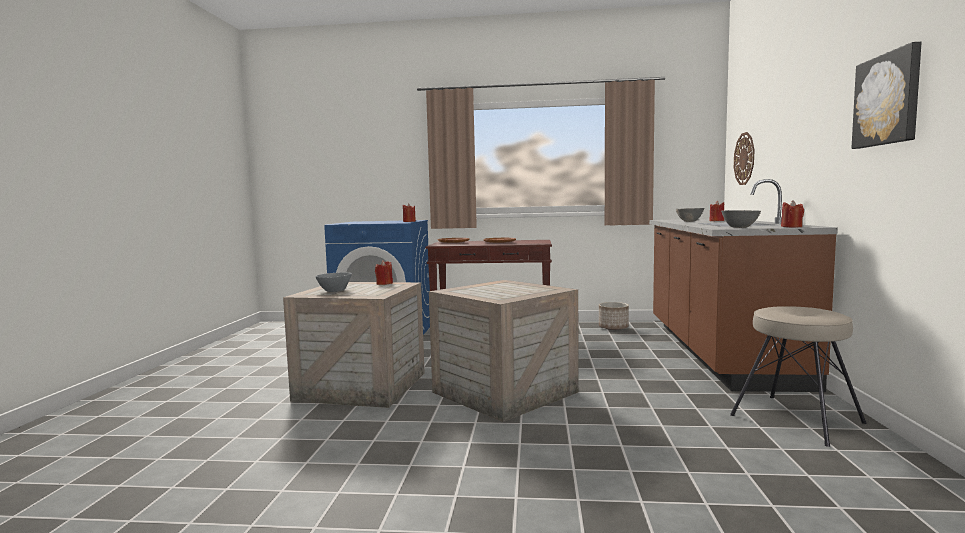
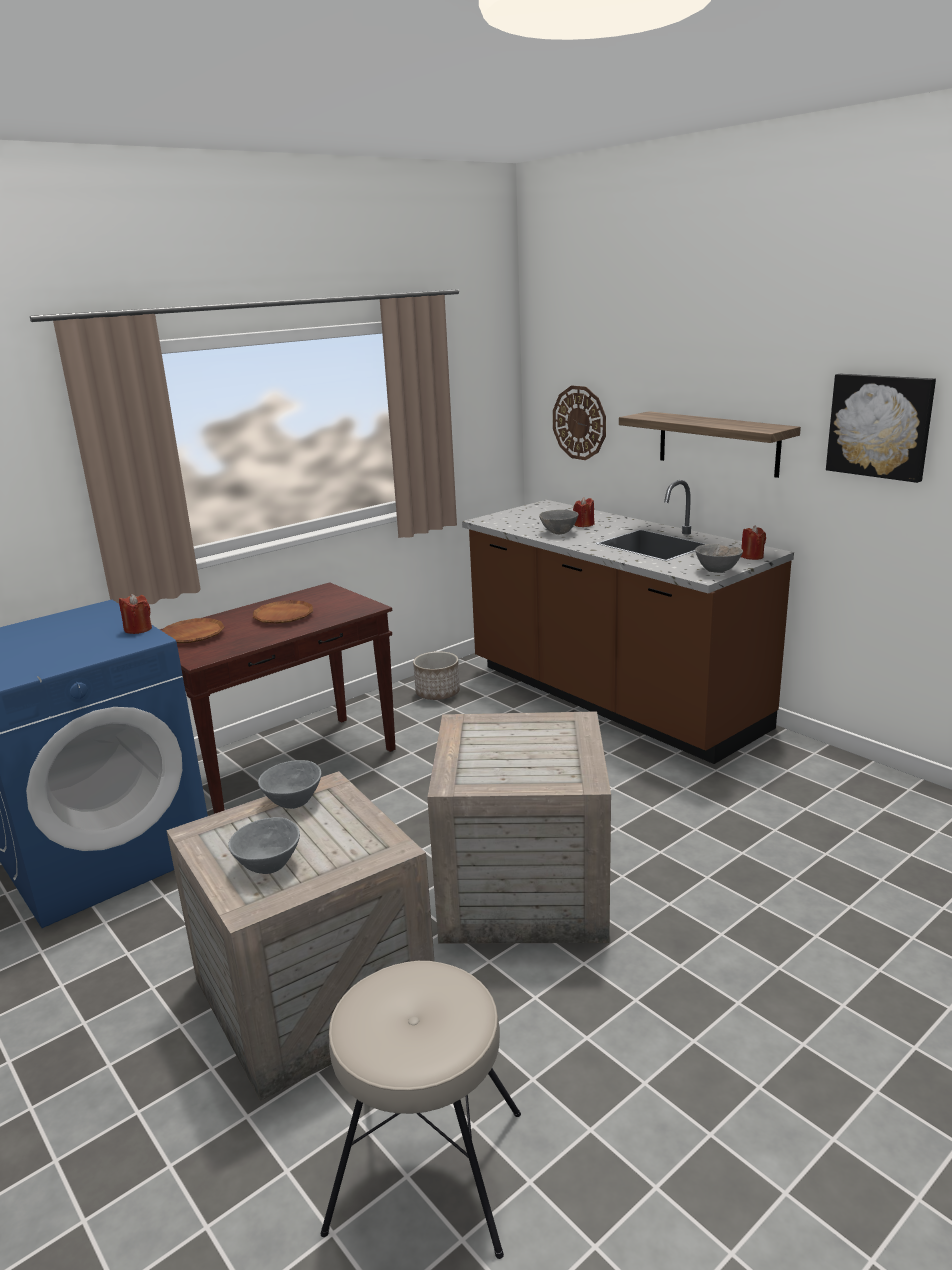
camera: 45 degrees left, 15 degrees up
red candle [375,260,393,285] -> grey bowl [258,760,321,809]
beige stool [730,306,867,447] -> beige stool moved to [321,961,521,1259]
none -> shelf [619,411,801,478]

